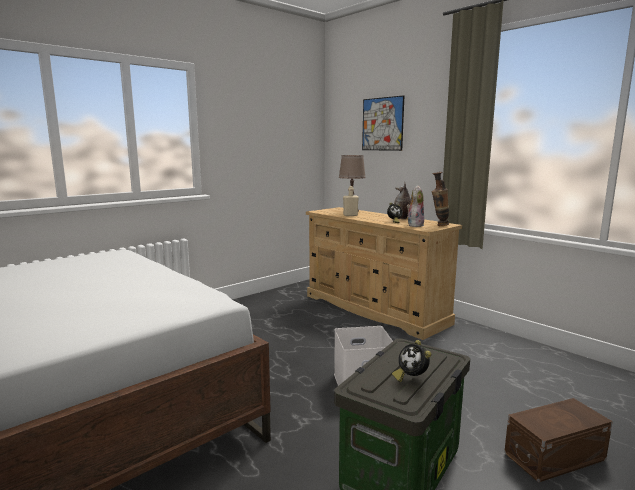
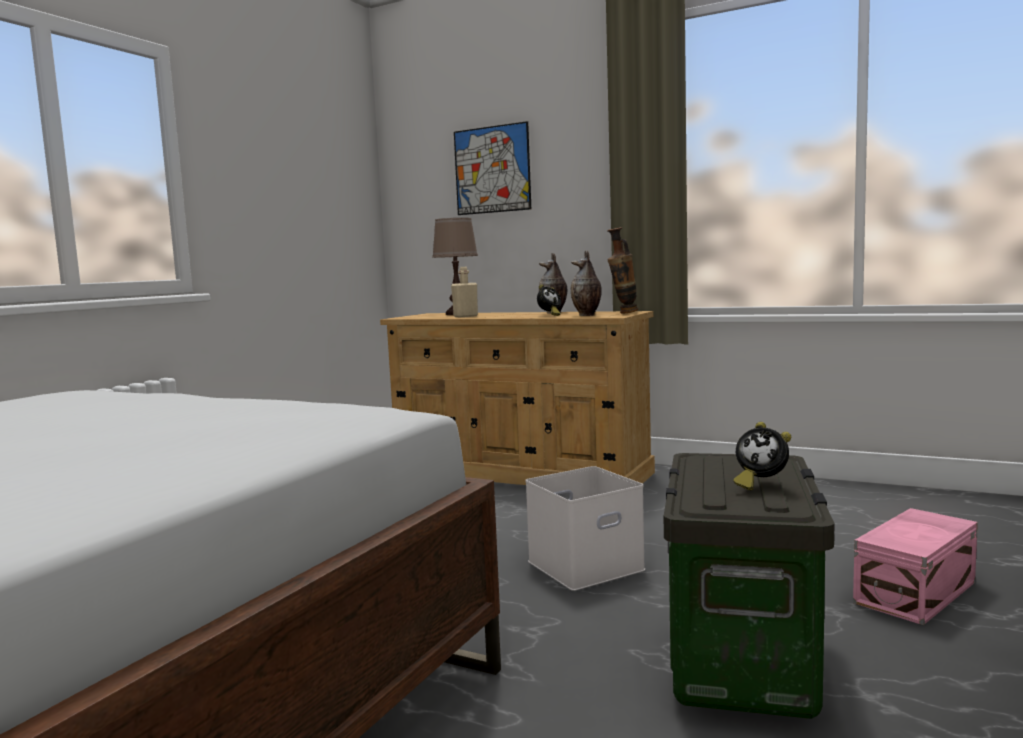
camera: 20 degrees left, 5 degrees down
plush toy [407,186,424,227] -> vase [571,251,602,316]
brown storage box [504,398,613,483] -> pink storage box [853,508,978,625]

